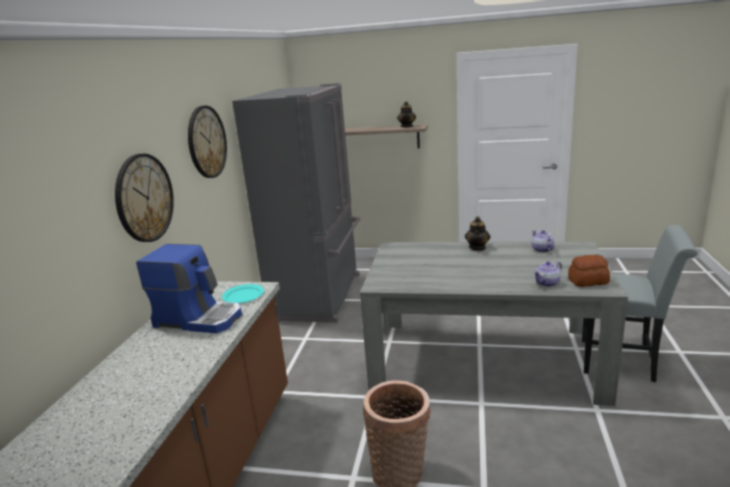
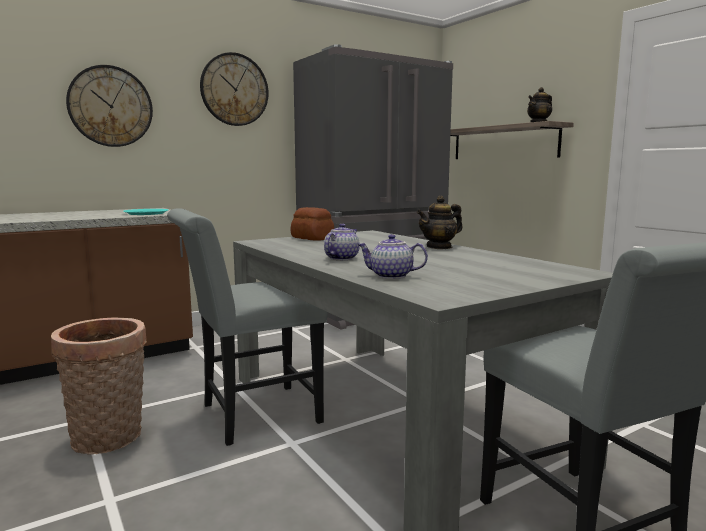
camera: 45 degrees right, 10 degrees down
coffee machine [136,244,242,333] -> none
teapot [532,230,554,252] -> teapot moved to [324,223,360,260]
bread [568,255,610,287] -> bread moved to [291,207,334,241]
none -> grey chair [167,208,328,446]

